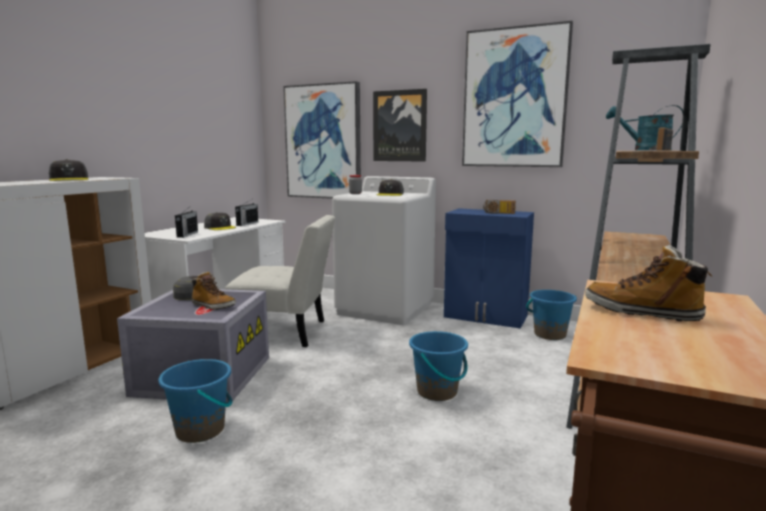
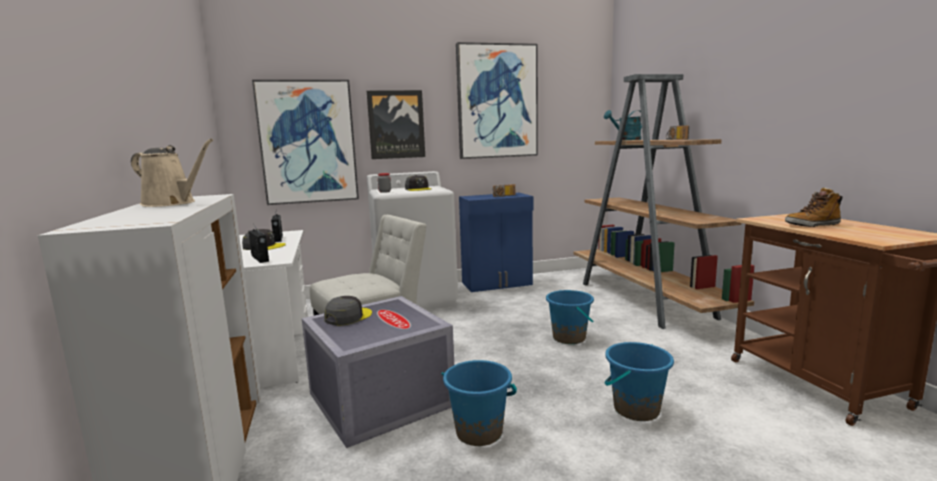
camera: 40 degrees left, 0 degrees up
grey cap [49,159,89,181] -> beige watering can [131,139,213,207]
boot [192,272,236,310] -> none
blue bucket [526,290,577,340] -> blue bucket moved to [605,342,674,421]

